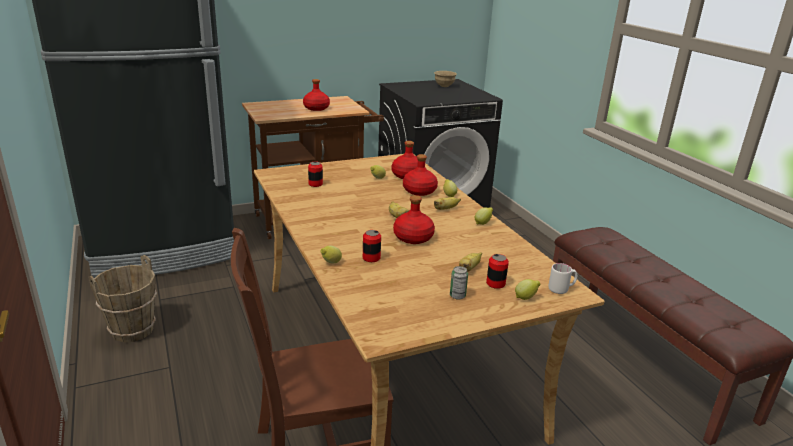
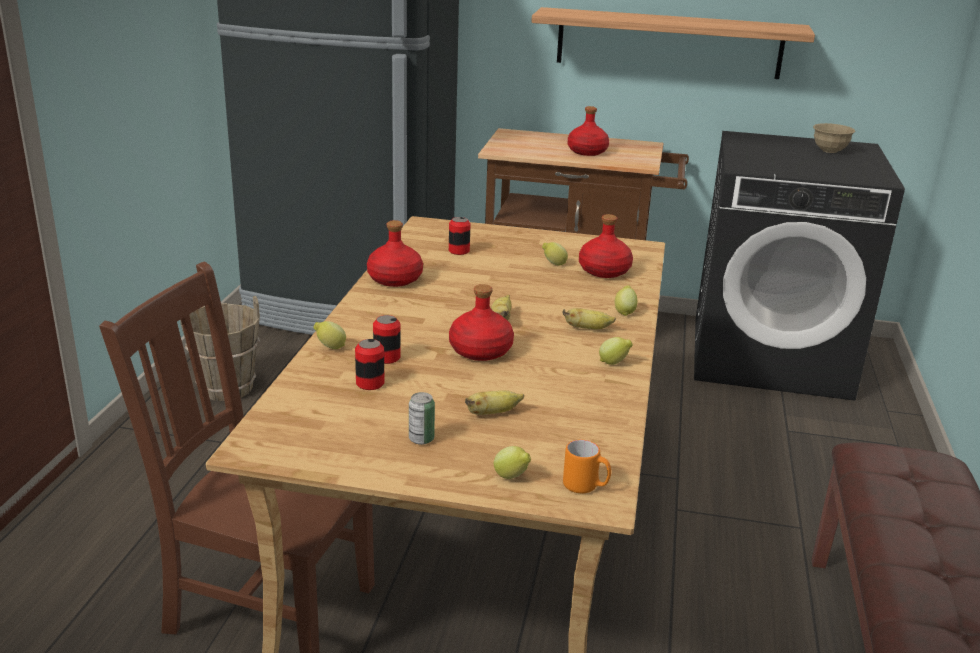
camera: 35 degrees right, 0 degrees up
red bottle [403,154,438,196] -> red bottle moved to [367,220,423,287]
can [486,254,509,289] -> can moved to [355,339,385,390]
white mug [548,263,577,294] -> orange mug [563,440,611,493]
none -> shelf [531,7,815,79]

